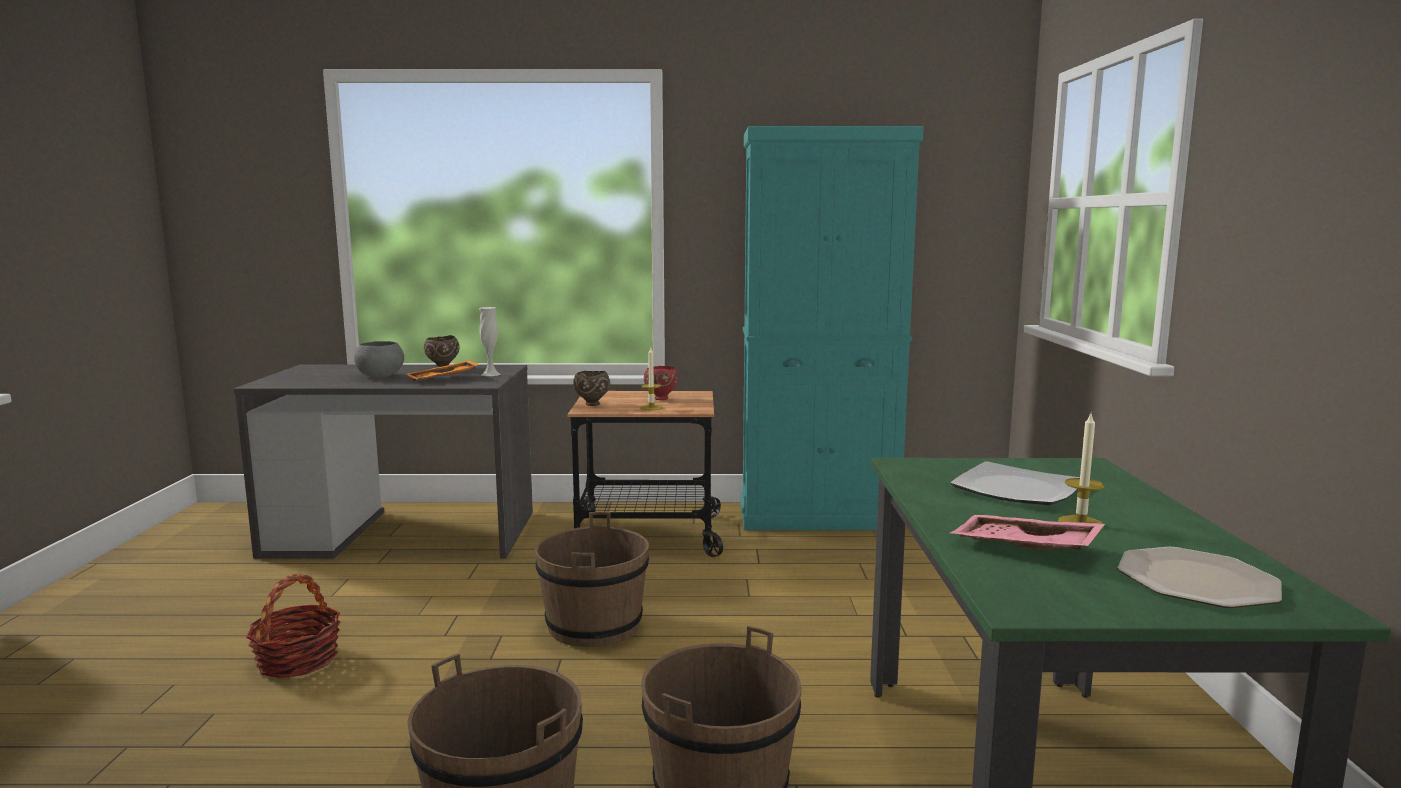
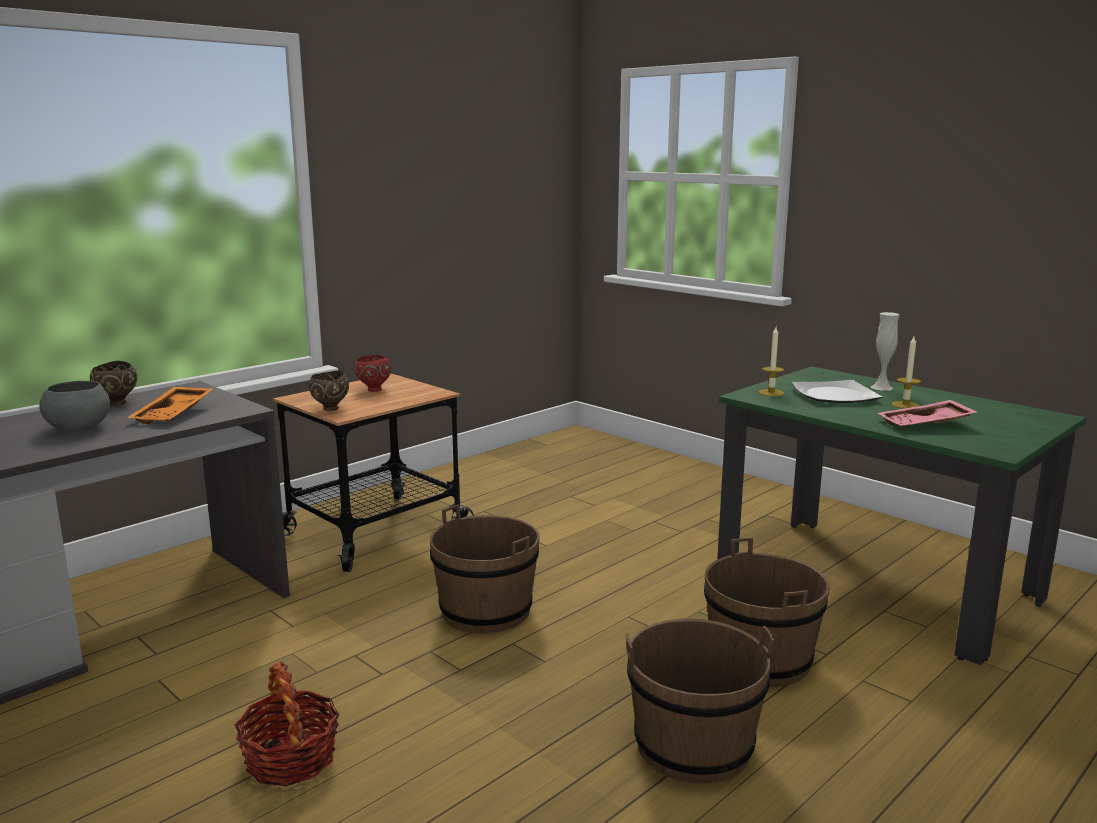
camera: 45 degrees left, 5 degrees up
white vase [479,307,501,376] -> white vase moved to [870,312,900,391]
candle [640,348,663,410] -> candle moved to [758,327,784,396]
turquoise cabinet [741,126,924,530] -> none
plate [1117,547,1282,608] -> none

